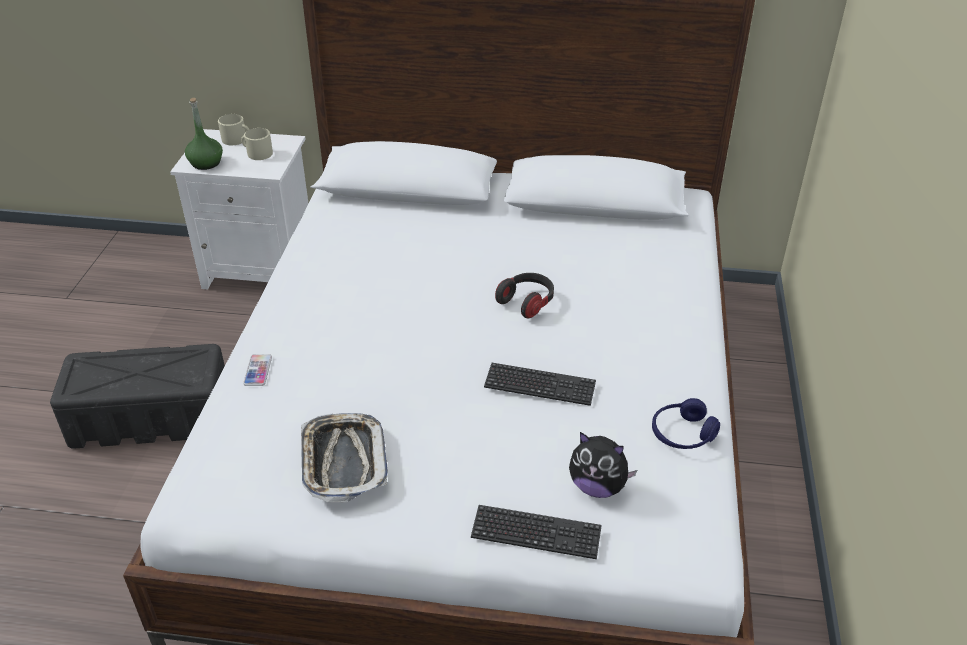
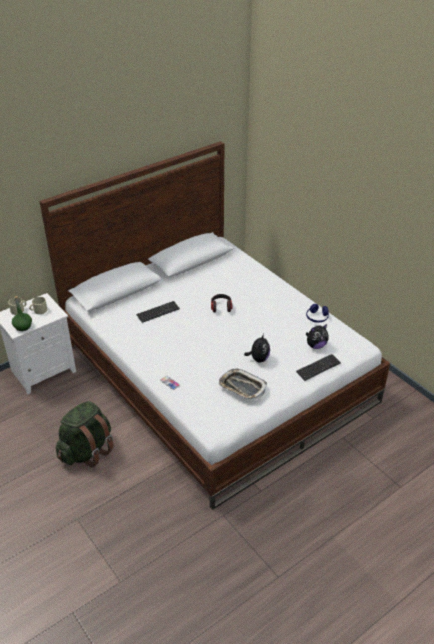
camera: 45 degrees left, 0 degrees up
black storage box [50,344,225,449] -> green backpack [56,401,114,467]
keyboard [484,363,596,406] -> keyboard moved to [136,301,180,323]
none -> plush toy [244,333,270,362]

